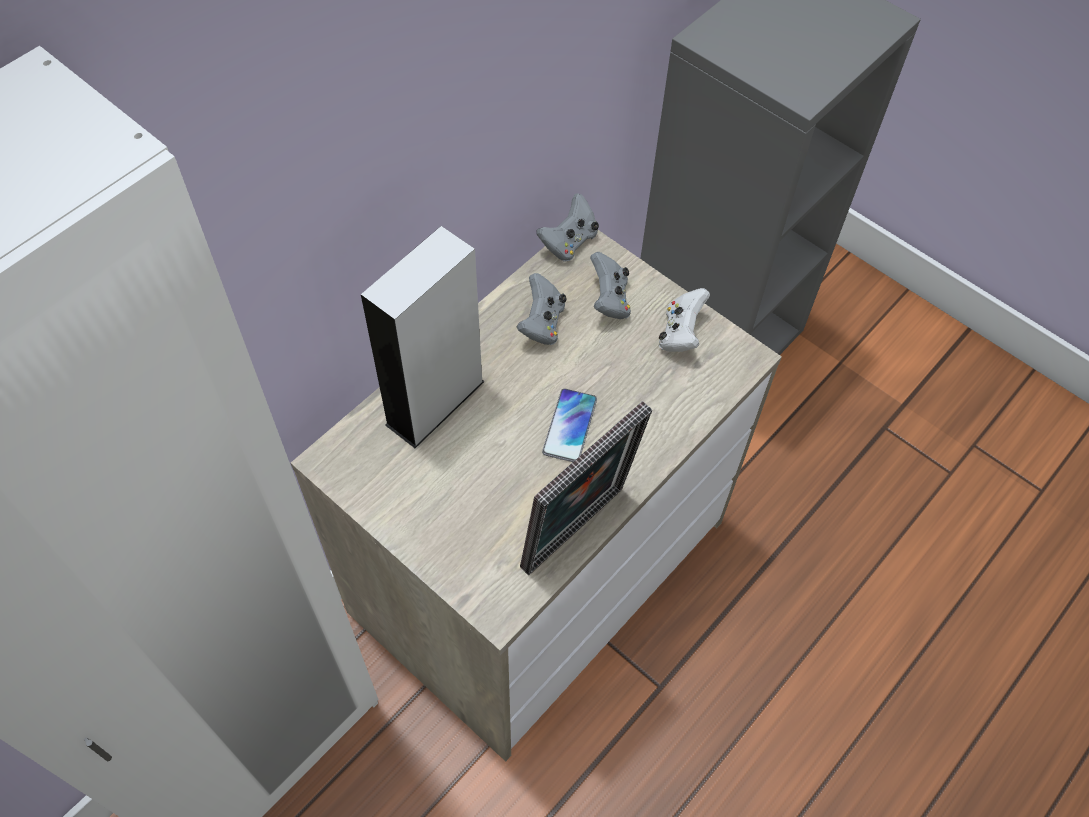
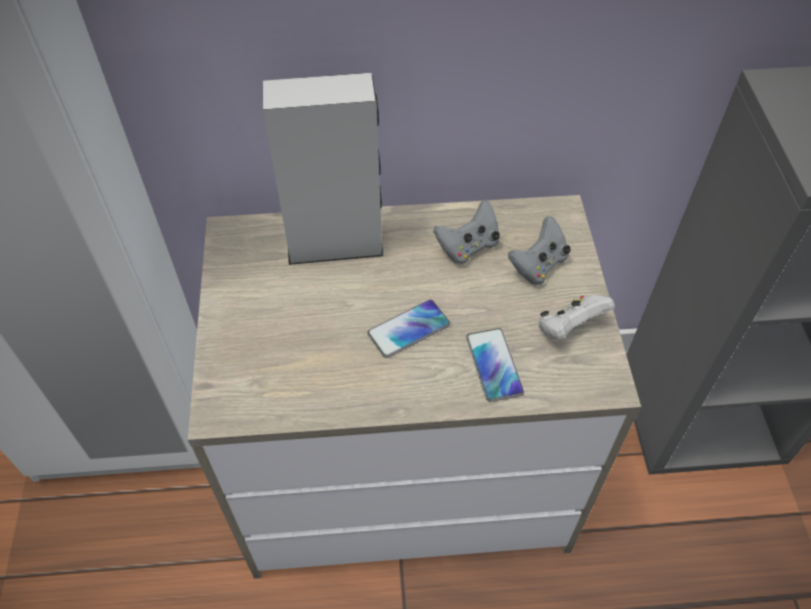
camera: 45 degrees right, 5 degrees down
picture frame [520,401,652,575] -> none
grey game controller [536,193,599,262] -> none
none -> phone [466,328,524,402]

